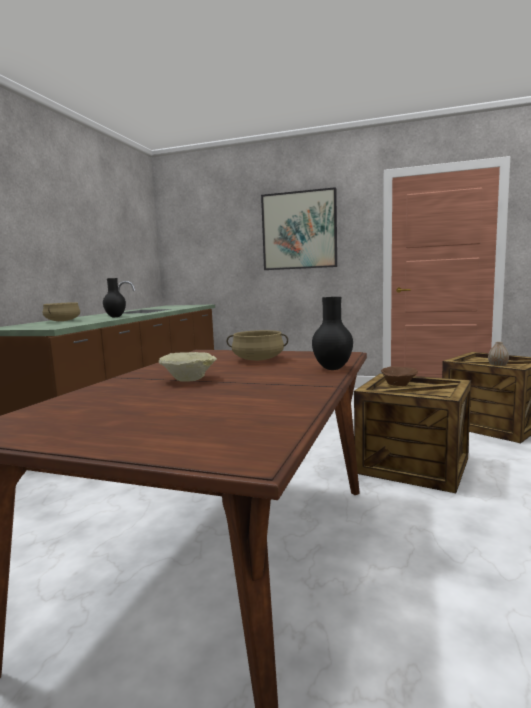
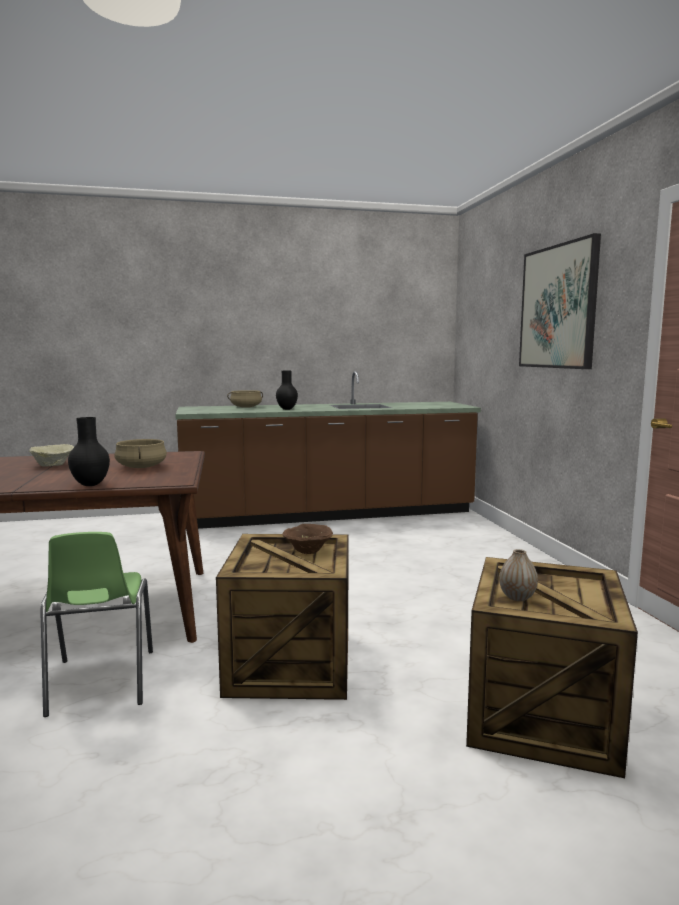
camera: 60 degrees right, 0 degrees up
none -> green chair [40,532,153,717]

